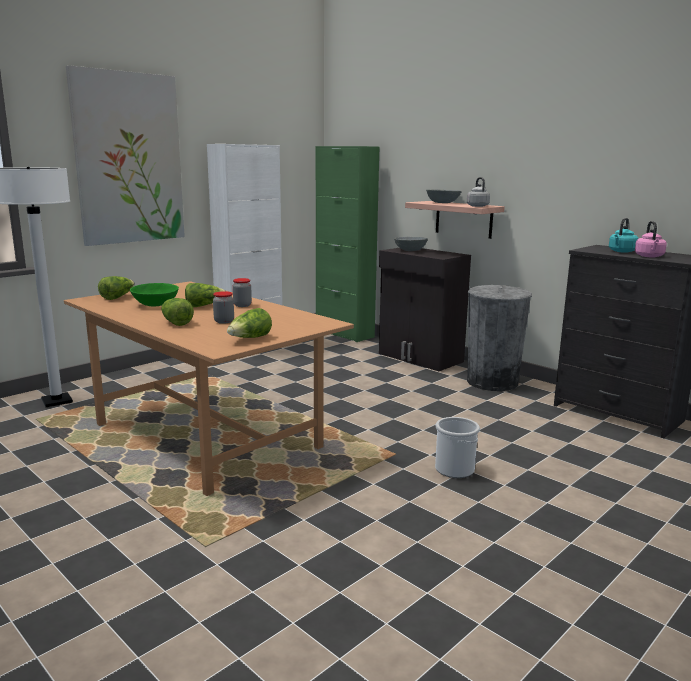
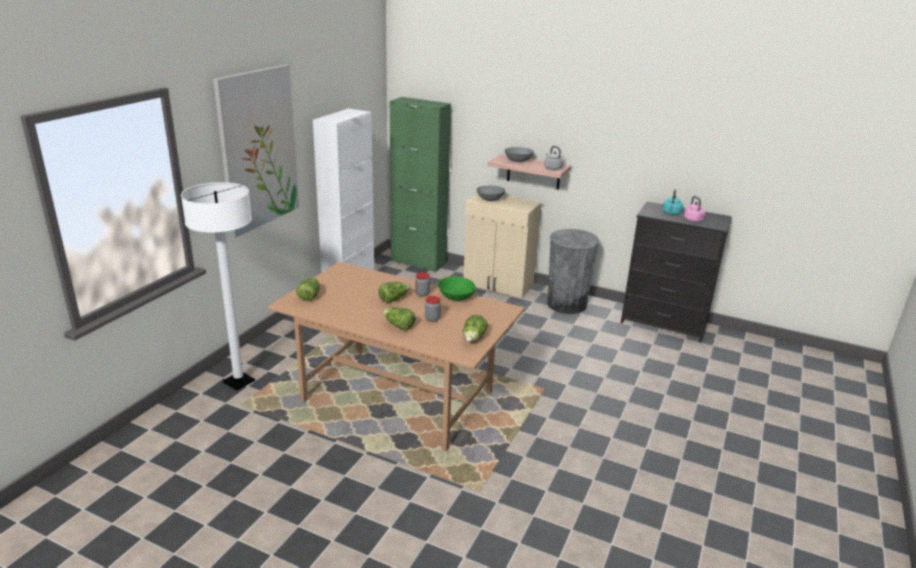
camera: 20 degrees left, 10 degrees up
green bowl [130,283,179,306] -> green bowl moved to [438,276,476,301]
black cabinet [379,248,471,371] -> beige cabinet [463,193,542,298]
bucket [435,417,480,478] -> none

